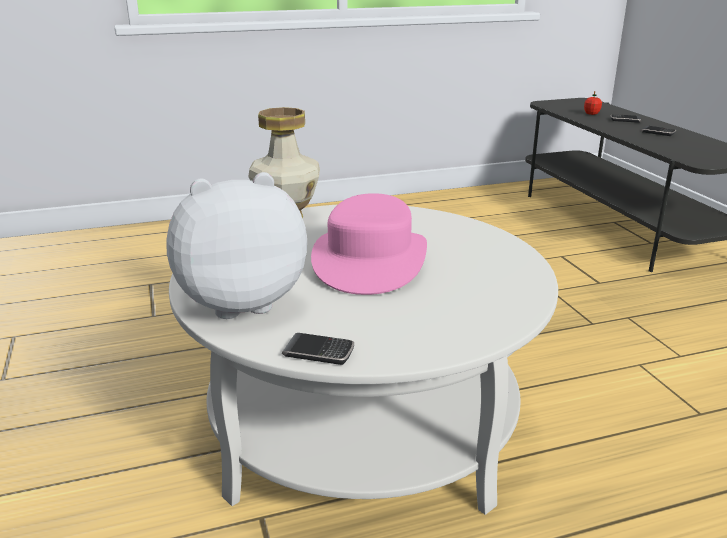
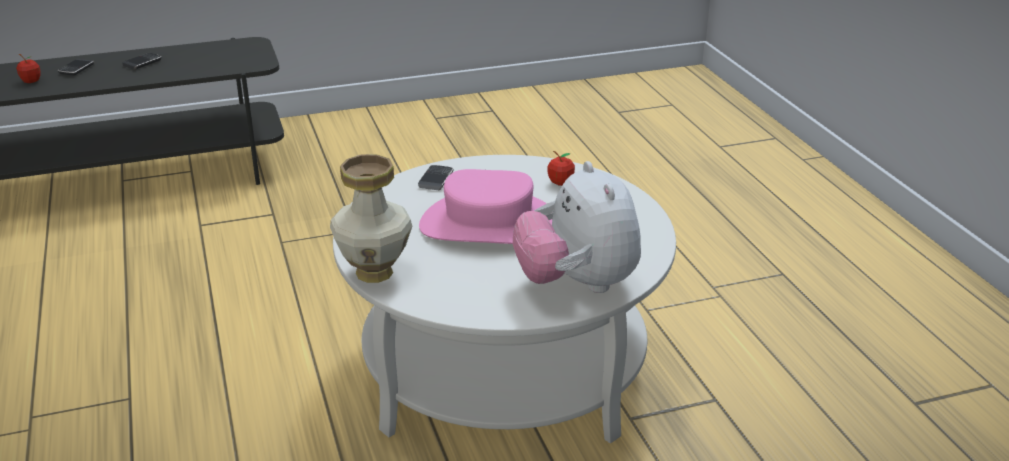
camera: 90 degrees left, 5 degrees up
phone [282,333,354,365] -> phone moved to [418,165,453,190]
none -> apple [548,151,575,186]

